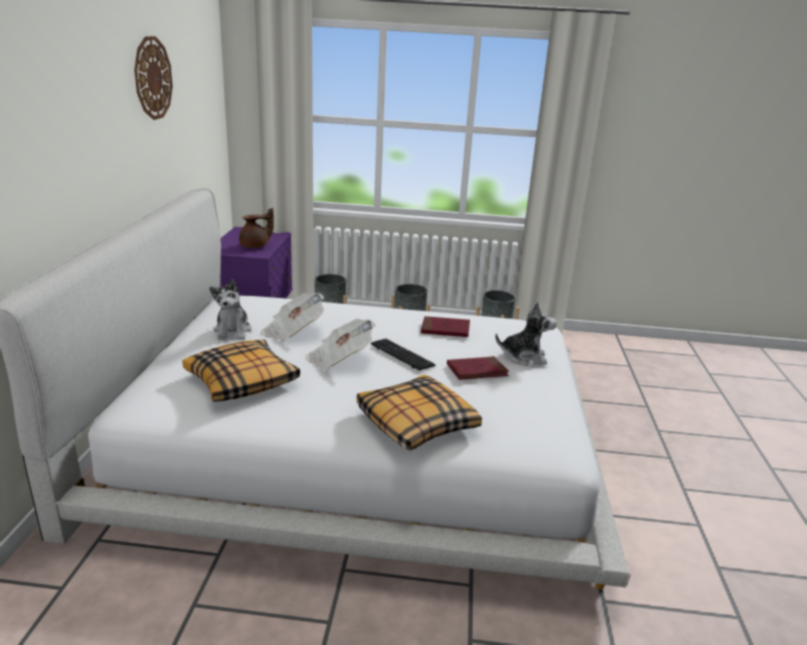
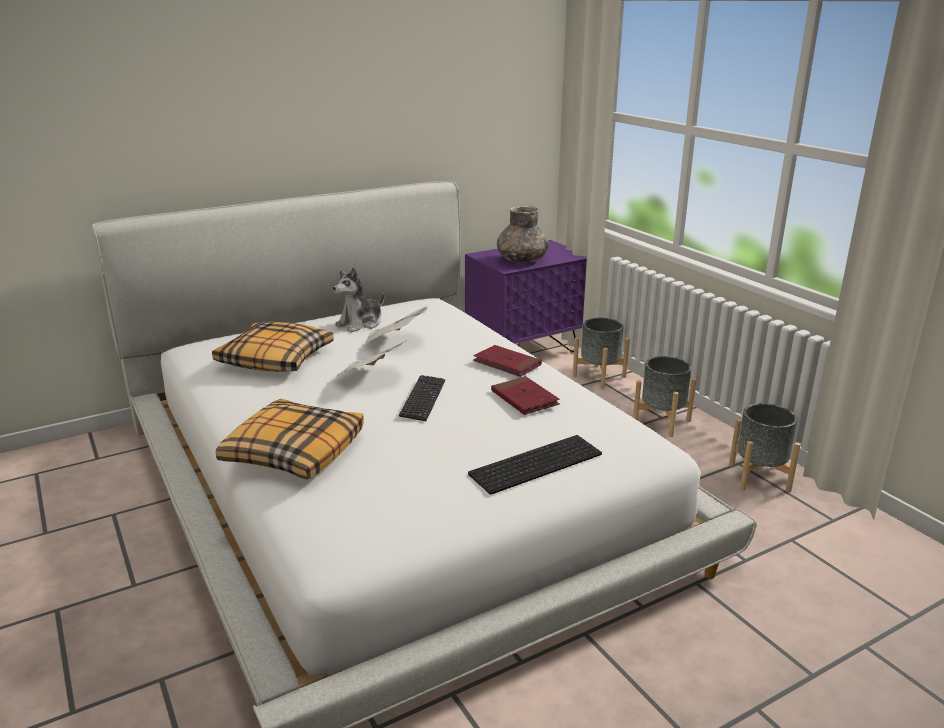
camera: 55 degrees right, 0 degrees up
wall clock [134,36,173,120] -> none
brown teapot [239,208,274,248] -> grey vase [497,206,549,263]
red book [447,356,509,380] -> red book moved to [473,345,542,377]
plush toy [495,302,557,366] -> keyboard [468,435,602,495]

